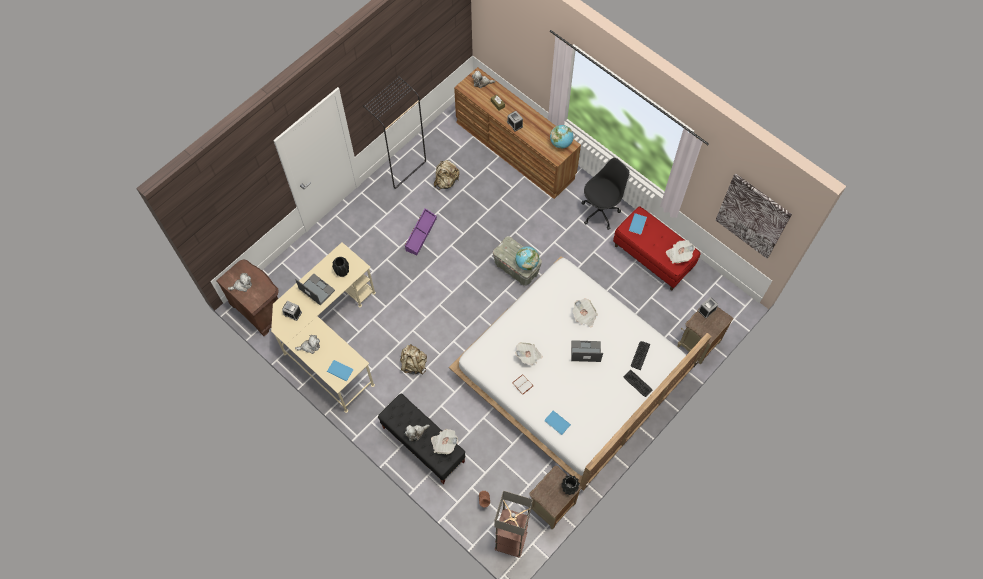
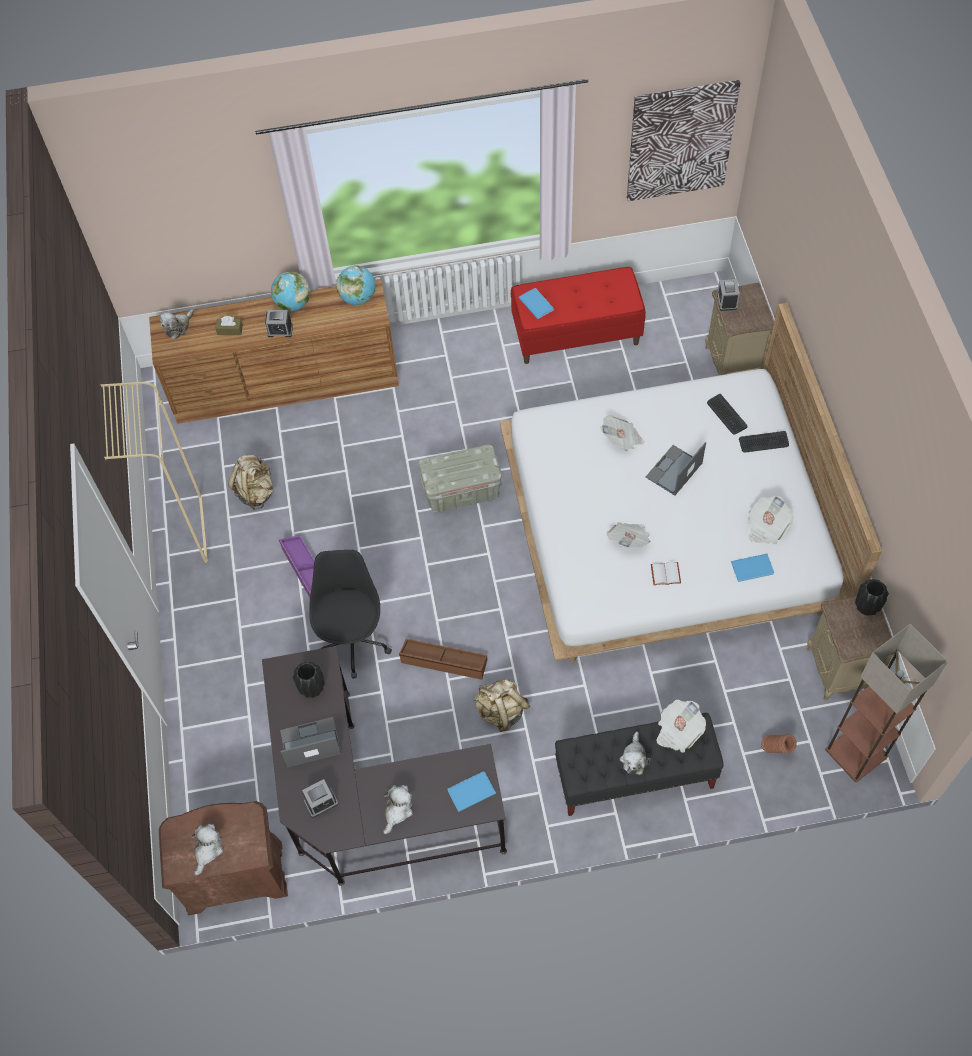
camera: 50 degrees left, 5 degrees down
beige desk [271,242,376,413] -> black desk [262,646,507,886]
black clothes rack [363,76,426,189] -> beige clothes rack [100,382,208,563]
globe [515,246,539,270] -> globe moved to [271,272,310,311]
black office chair [581,158,629,230] -> black office chair moved to [309,550,392,678]
newspaper [666,240,695,264] -> newspaper moved to [748,496,793,544]
none -> brown storage box [399,638,487,680]

